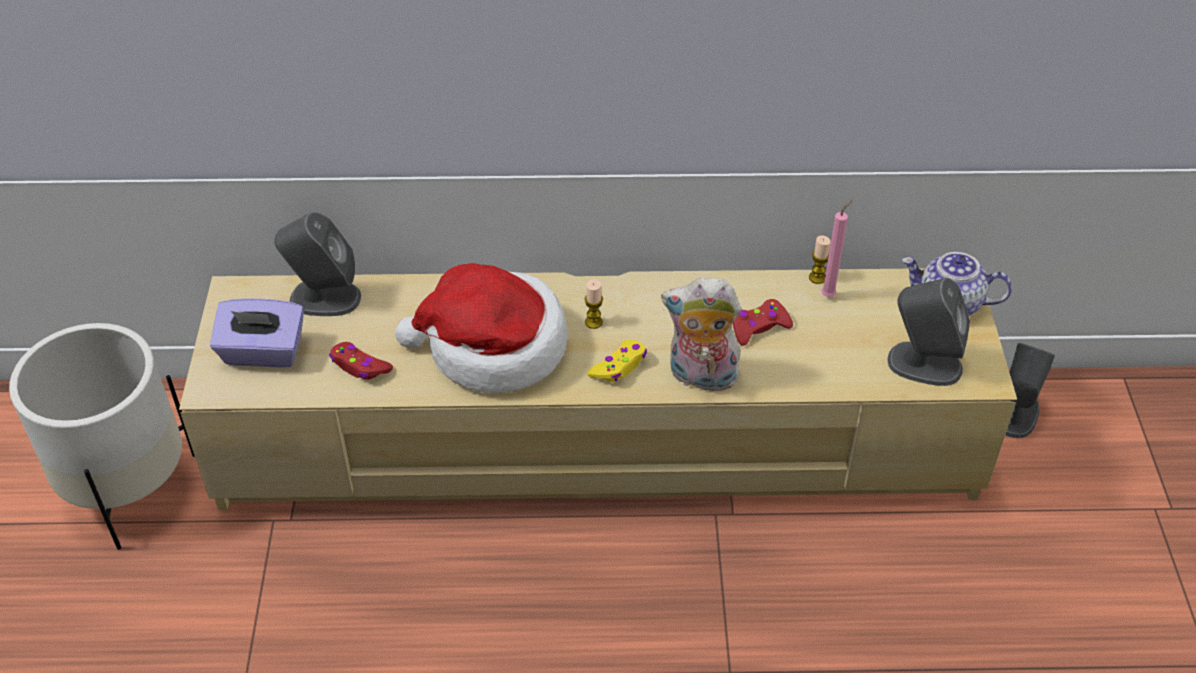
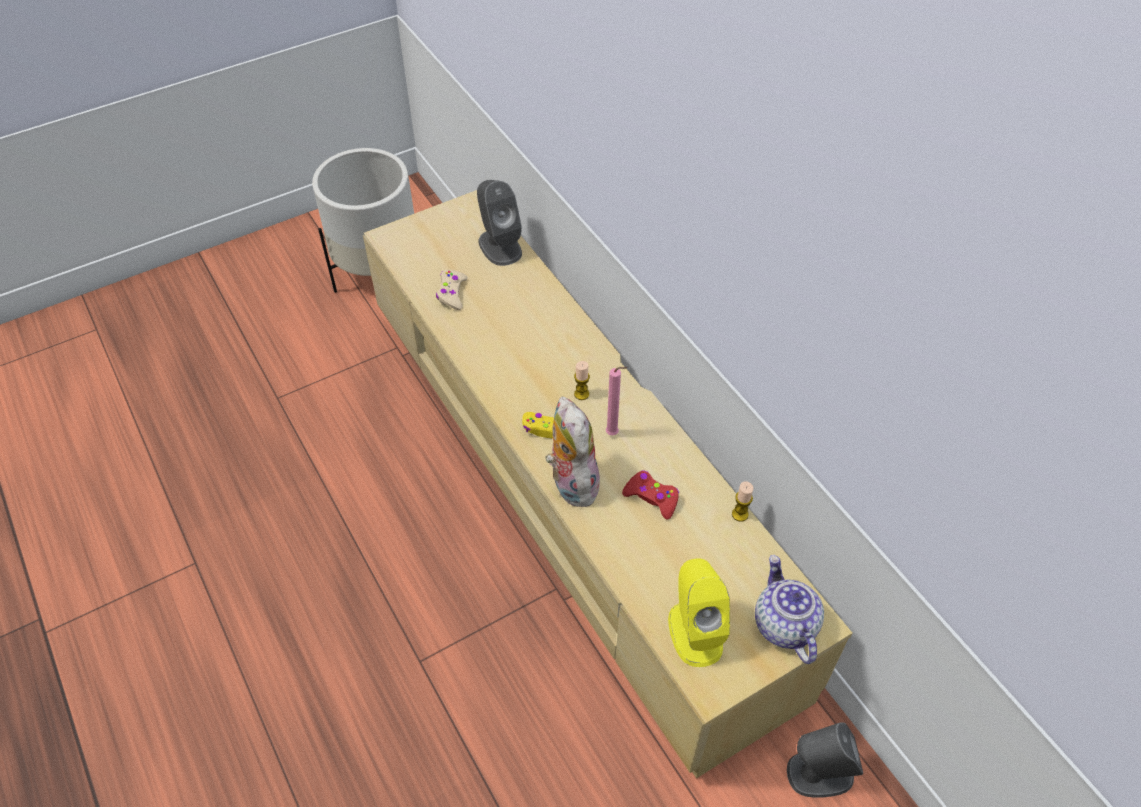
camera: 60 degrees right, 5 degrees up
purple tissue box [210,298,304,367] -> none
red game controller [329,342,393,380] -> beige game controller [436,270,468,310]
hat [395,263,568,393] -> none
pink candle [821,200,852,297] -> pink candle moved to [606,367,627,435]
grey speaker [888,278,970,386] -> yellow speaker [668,559,730,667]

